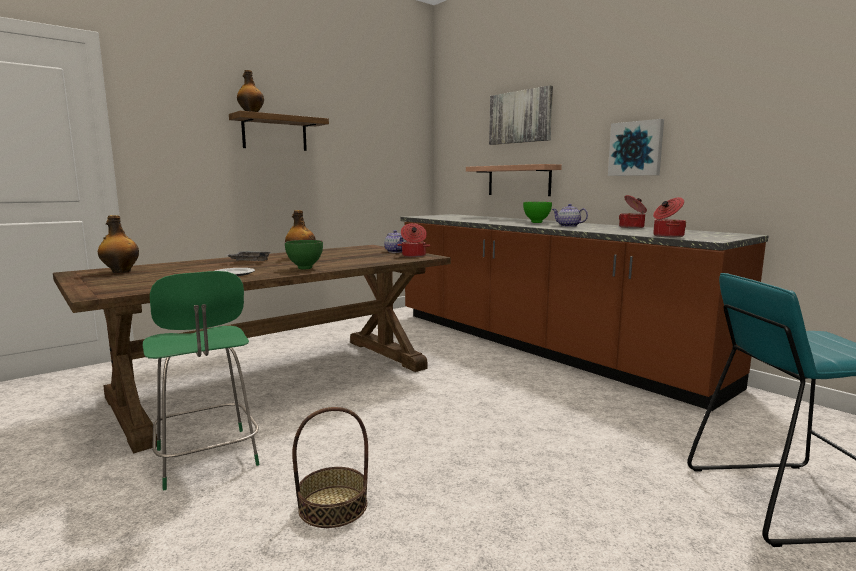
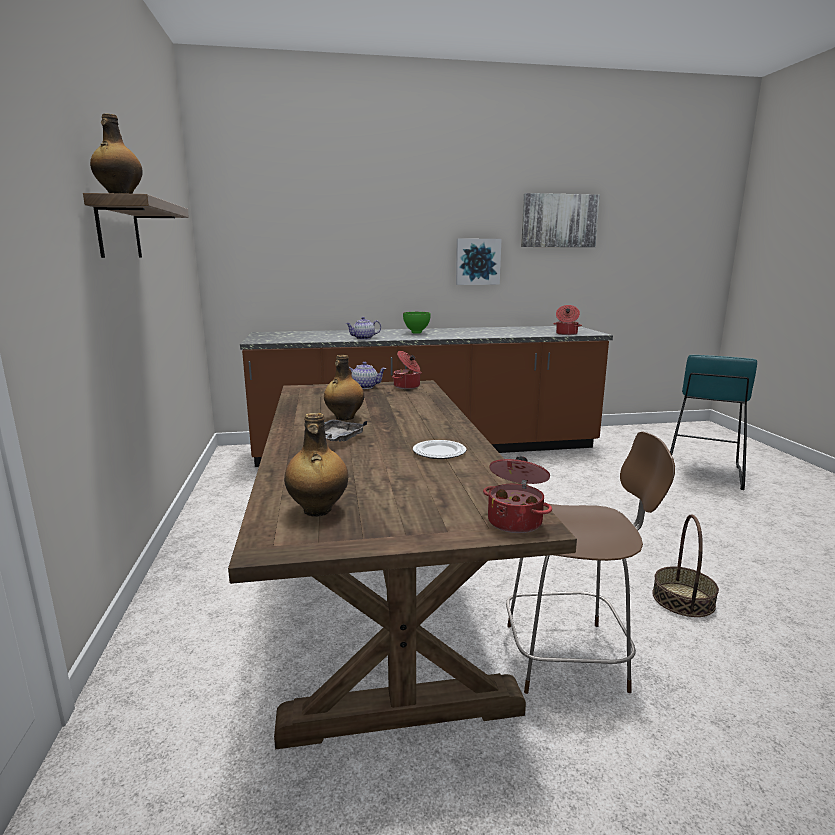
camera: 60 degrees left, 5 degrees up
green chair [143,271,260,490] -> brown chair [506,431,675,694]
green bowl [285,240,323,269] -> none
shelf [466,164,562,196] -> none
picture [489,85,553,145] -> picture moved to [521,193,600,247]
teapot [552,204,588,227] -> teapot moved to [345,317,381,340]
cooking pot [619,195,647,228] -> cooking pot moved to [483,456,552,533]

